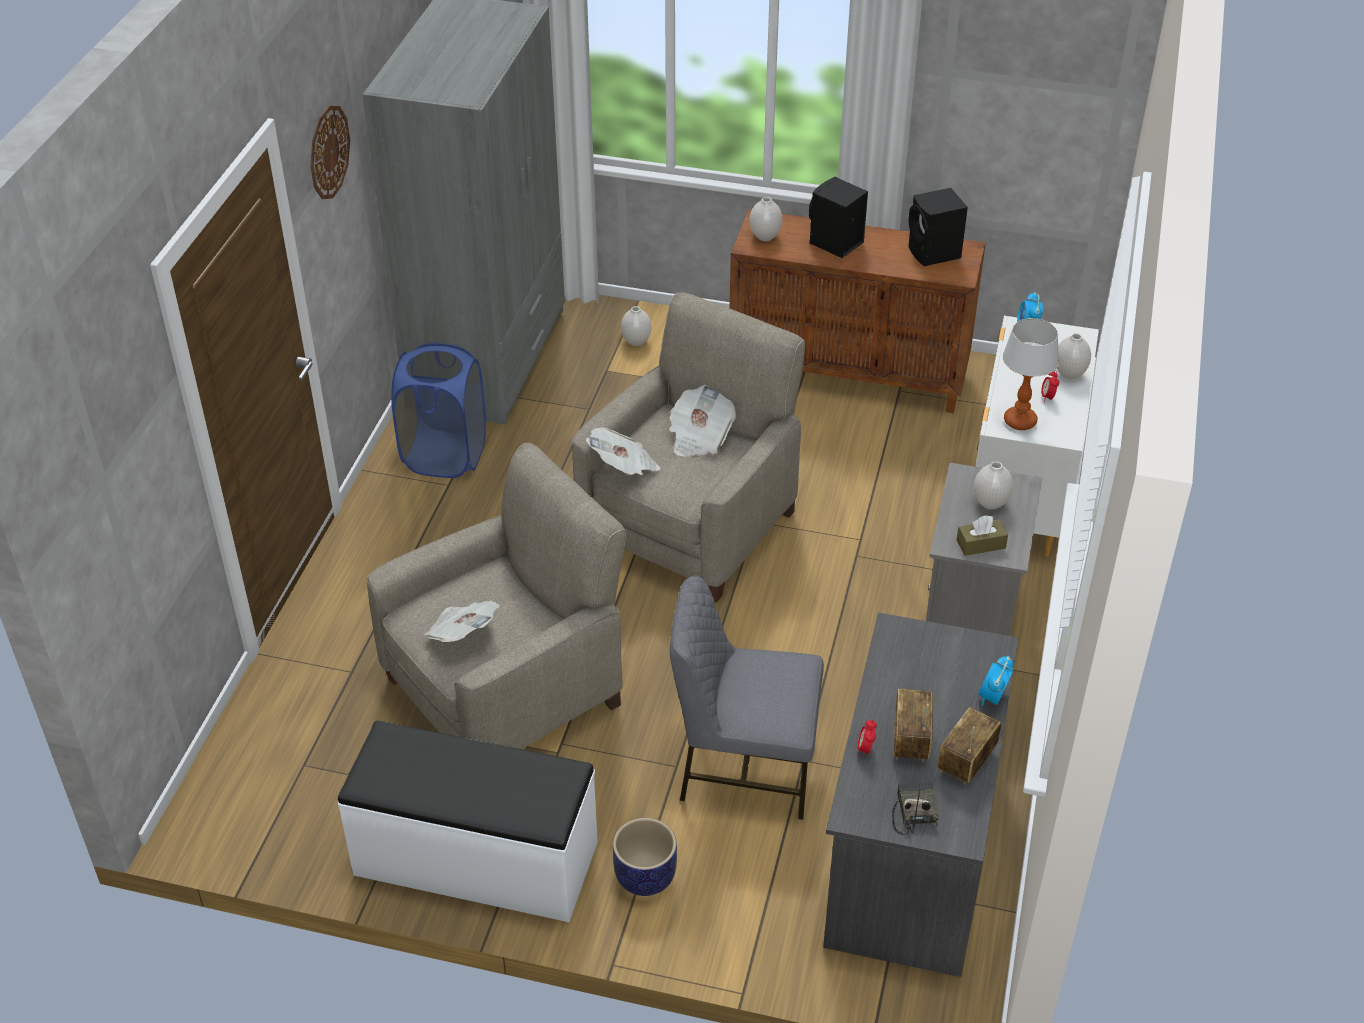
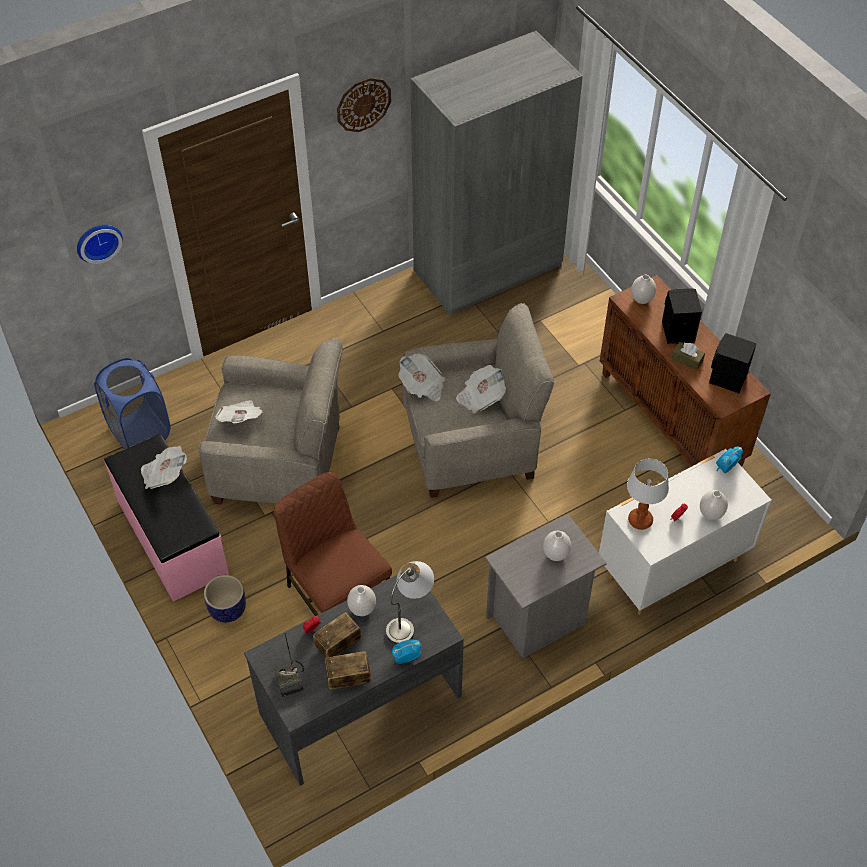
camera: 45 degrees right, 10 degrees up
white bench [338,721,598,922] -> pink bench [104,434,229,602]
blue laundry basket [391,343,486,478] -> blue laundry basket moved to [94,358,171,449]
white vase [621,306,651,346] -> white vase moved to [347,585,376,616]
grey chair [670,576,824,820] -> brown chair [274,472,392,616]
radio [892,782,938,835] -> radio turned 120 degrees clockwise [274,634,304,697]
brown tissue box [957,515,1008,556] -> brown tissue box moved to [671,342,705,370]
none -> wall clock [77,225,123,264]
none -> newspaper [141,446,187,489]
none -> grey table lamp [386,561,434,644]

